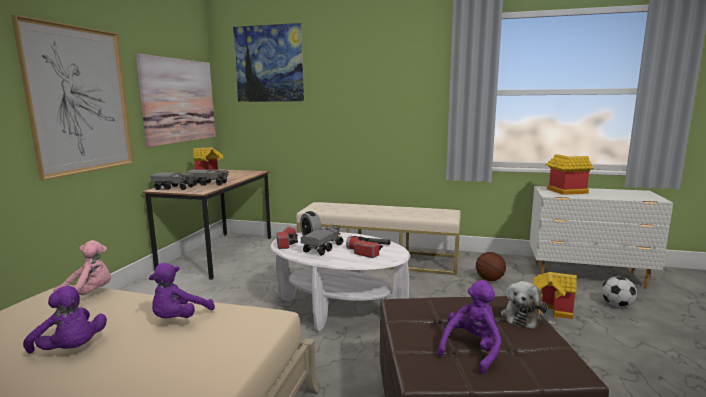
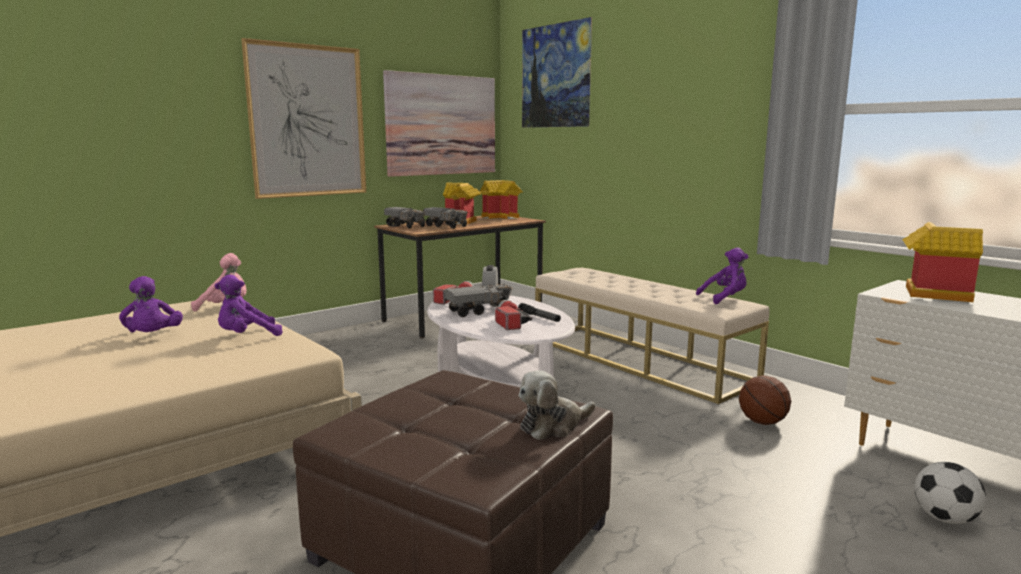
camera: 35 degrees right, 0 degrees up
purple plush toy [437,280,502,374] -> purple plush toy moved to [696,248,748,304]
toy house [534,272,577,324] -> toy house moved to [480,180,523,219]

